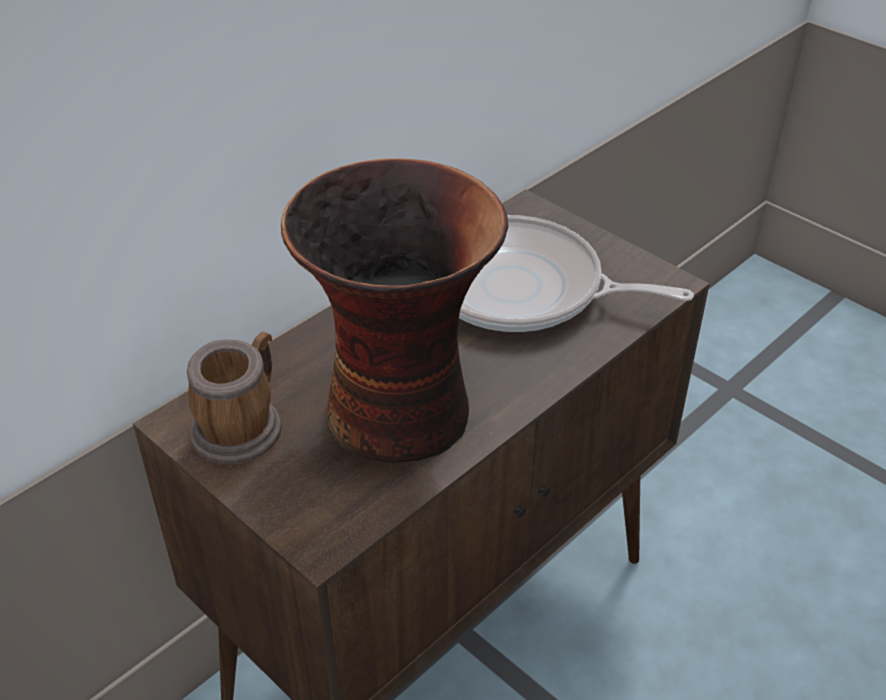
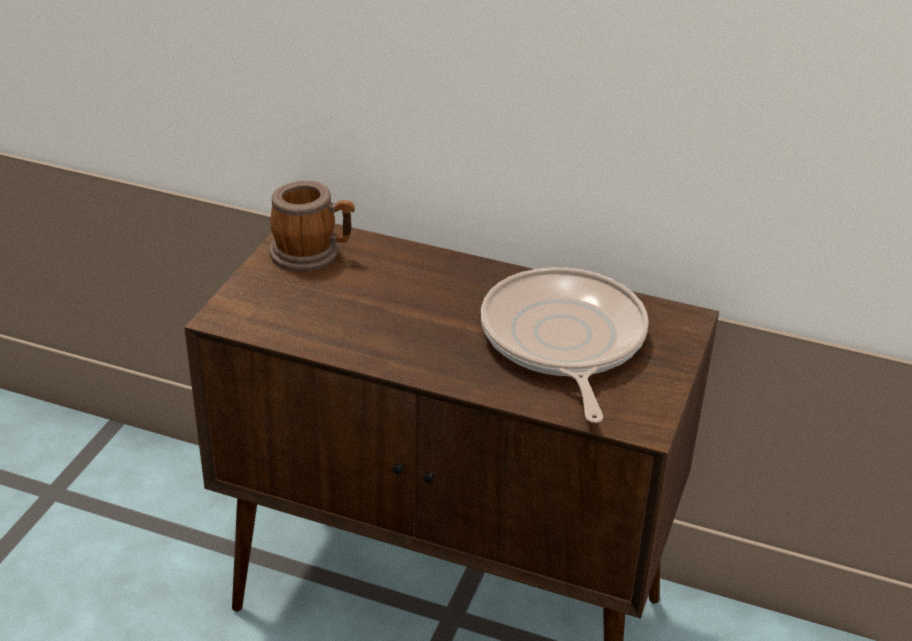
camera: 65 degrees right, 5 degrees down
vase [281,159,508,463] -> none

